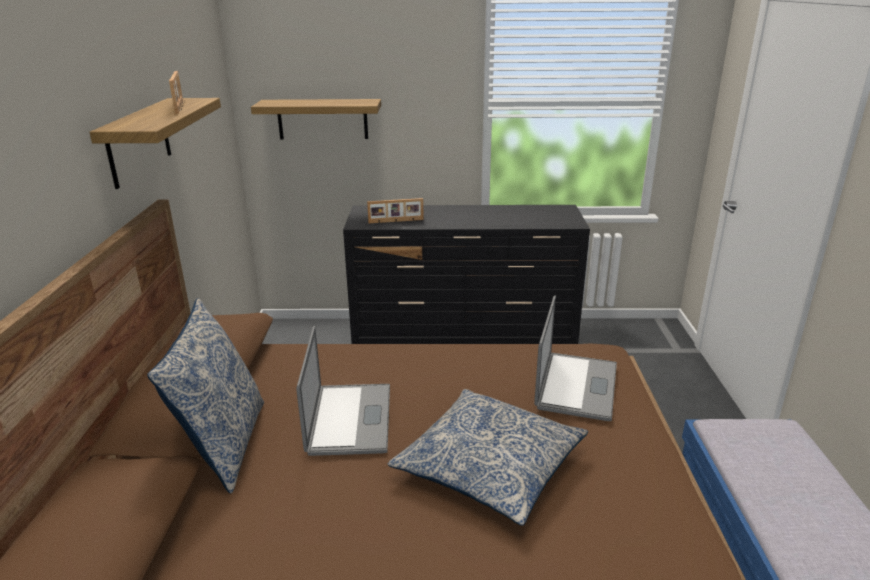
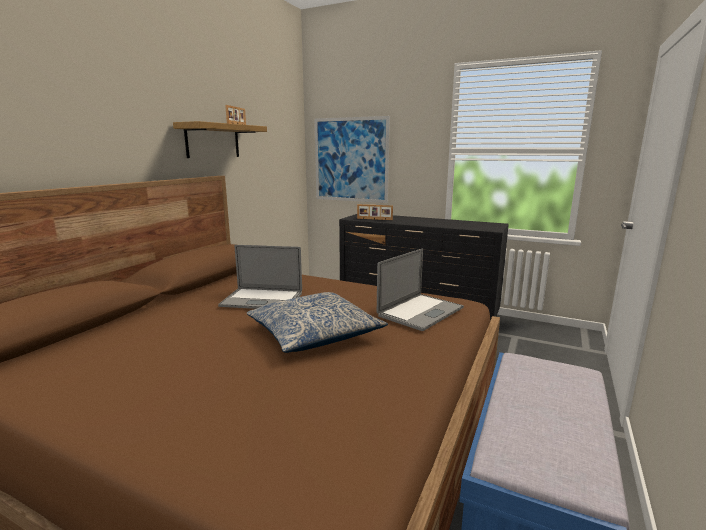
camera: 25 degrees right, 10 degrees down
pillow [147,298,264,493] -> none
shelf [251,99,381,140] -> picture [315,116,390,203]
laptop [296,326,390,456] -> laptop turned 75 degrees clockwise [218,245,302,309]

